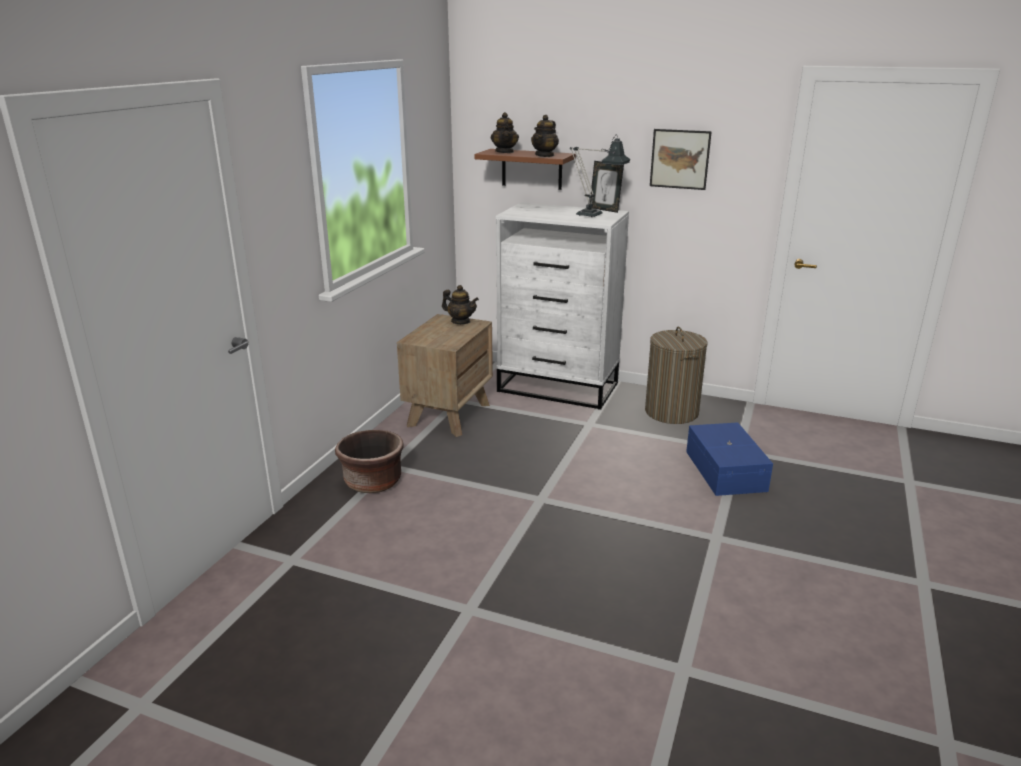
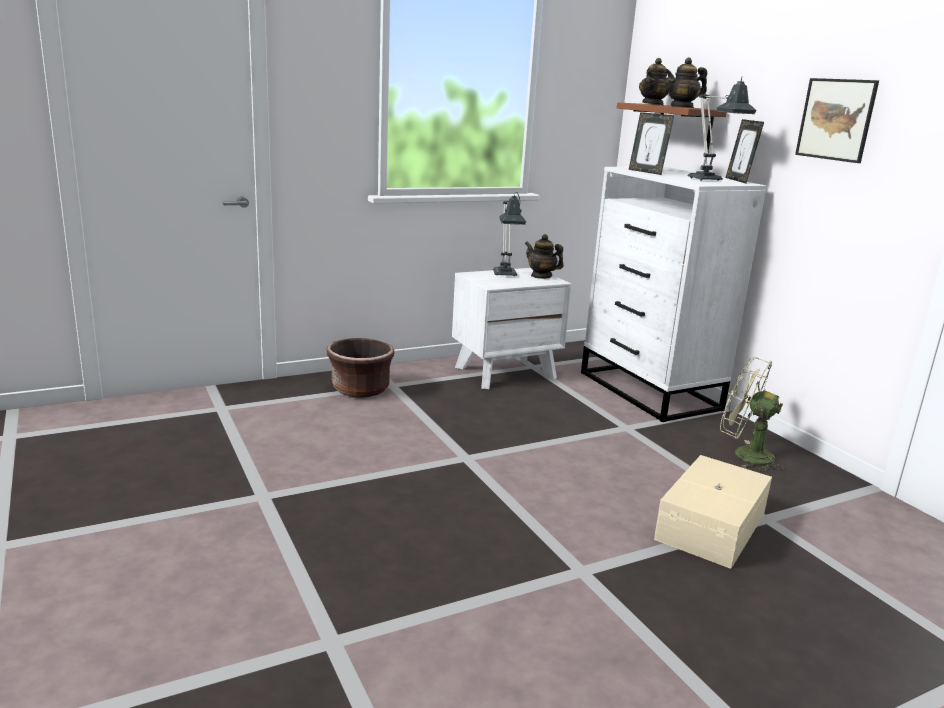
camera: 40 degrees right, 5 degrees down
brown nightstand [397,314,493,437] -> white nightstand [452,268,571,389]
teapot [442,285,479,324] -> teapot turned 150 degrees clockwise [525,234,564,279]
laundry basket [645,327,708,424] -> green fan [720,357,785,471]
blue storage box [686,422,773,496] -> beige storage box [654,455,772,569]
none -> table lamp [493,192,526,276]
none -> picture frame [629,112,674,175]

